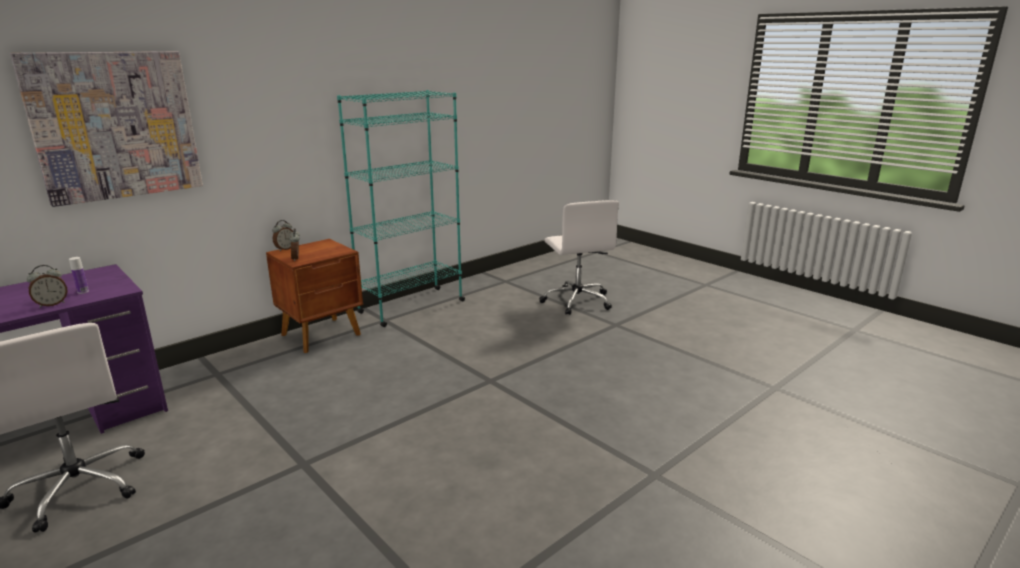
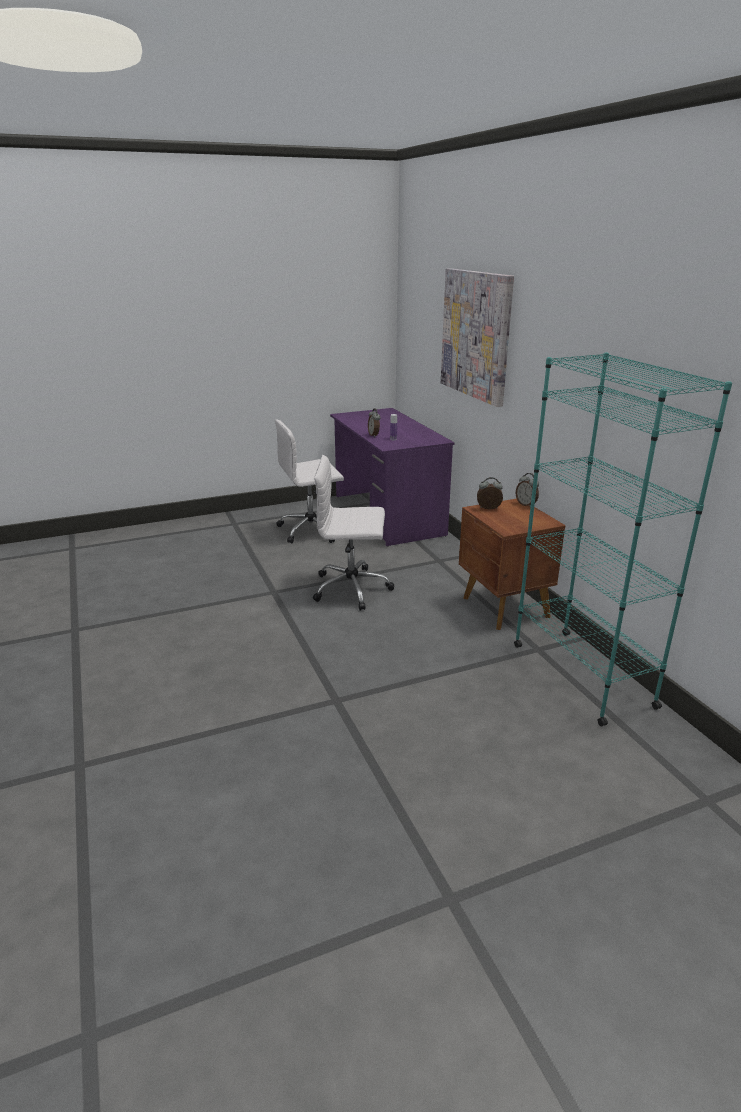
camera: 110 degrees right, 5 degrees up
white office chair [539,200,619,315] -> white office chair moved to [313,455,394,611]

